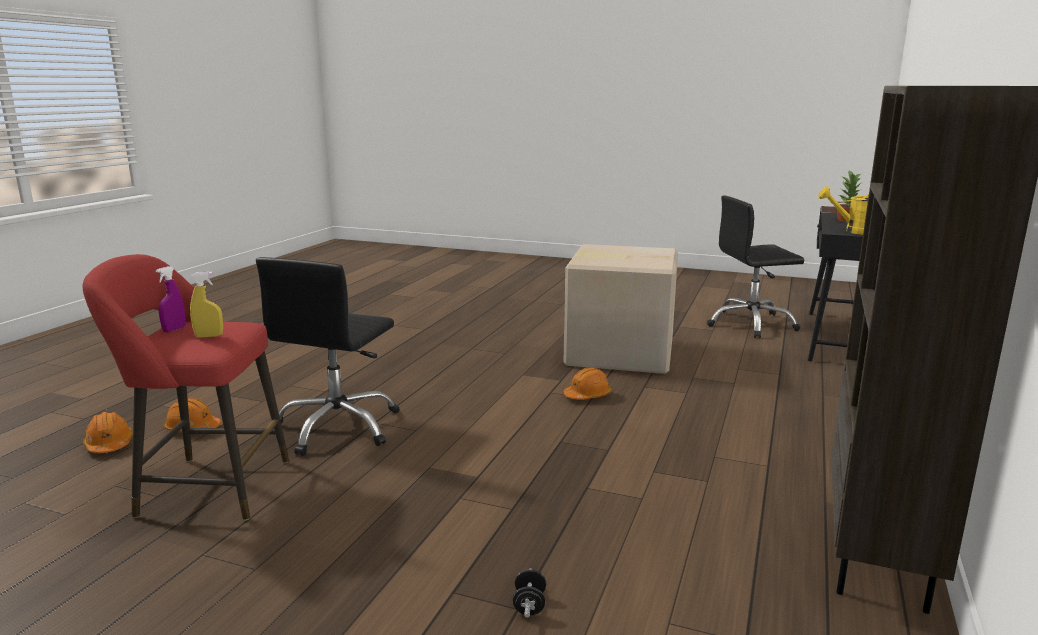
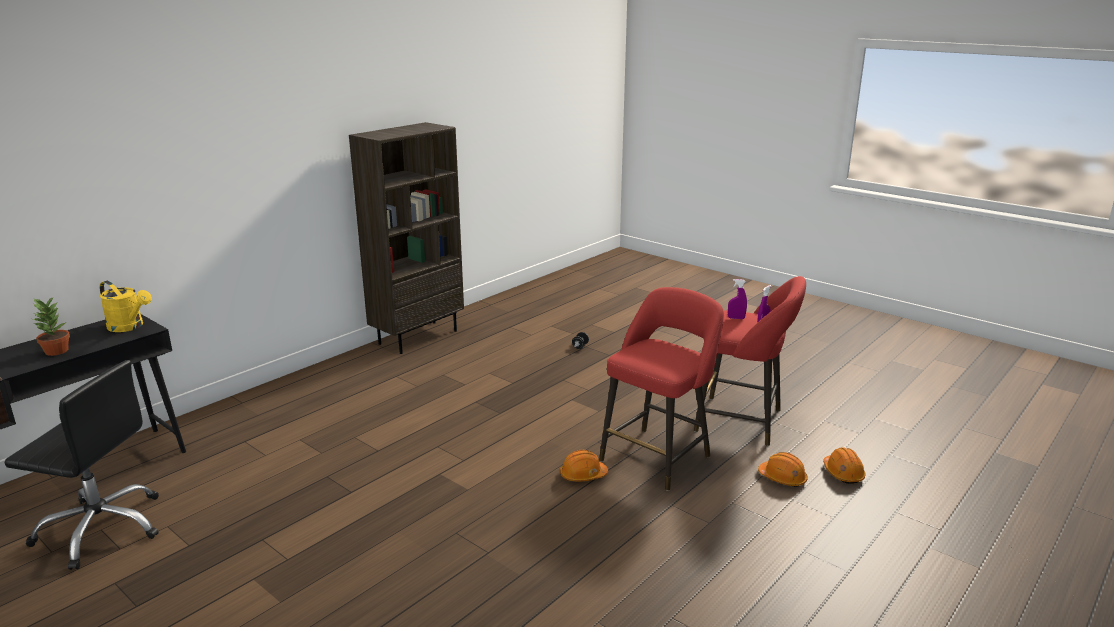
camera: 160 degrees left, 5 degrees up
yellow spray bottle [190,271,223,338] -> purple spray bottle [728,279,747,319]
black office chair [256,257,400,456] -> red stool [599,287,724,491]
orange hard hat [563,368,612,400] -> orange hard hat moved to [560,450,608,481]
cardboard box [564,244,678,374] -> none

